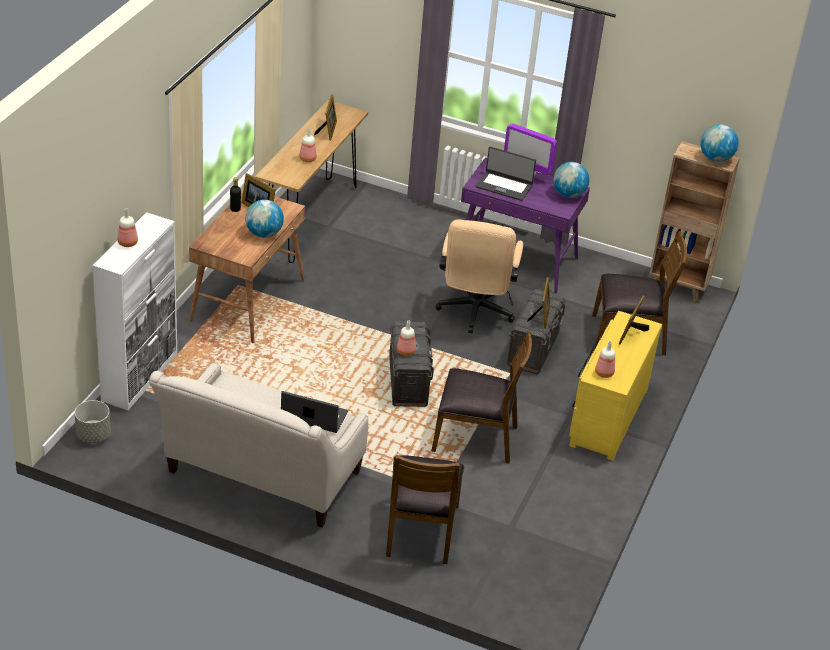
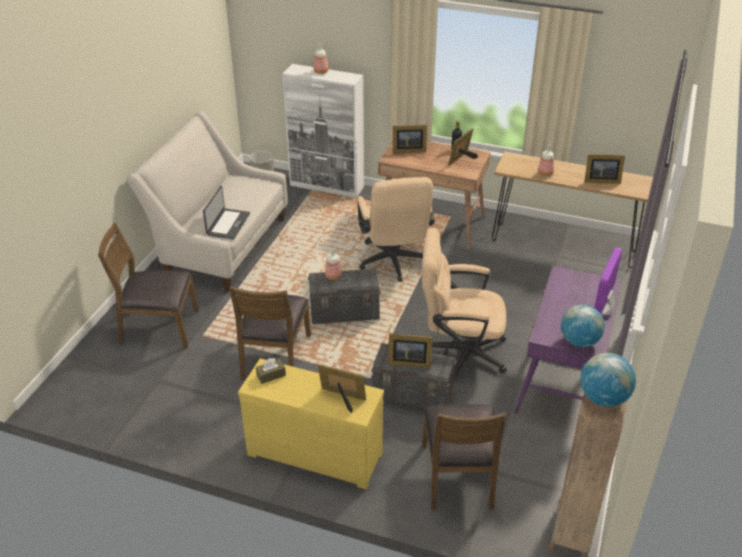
camera: 90 degrees right, 0 degrees up
globe [245,199,284,238] -> none
laptop [476,147,536,201] -> none
bottle [595,341,615,378] -> brown tissue box [256,358,286,384]
none -> beige office chair [357,177,435,282]
none -> picture frame [393,125,427,153]

